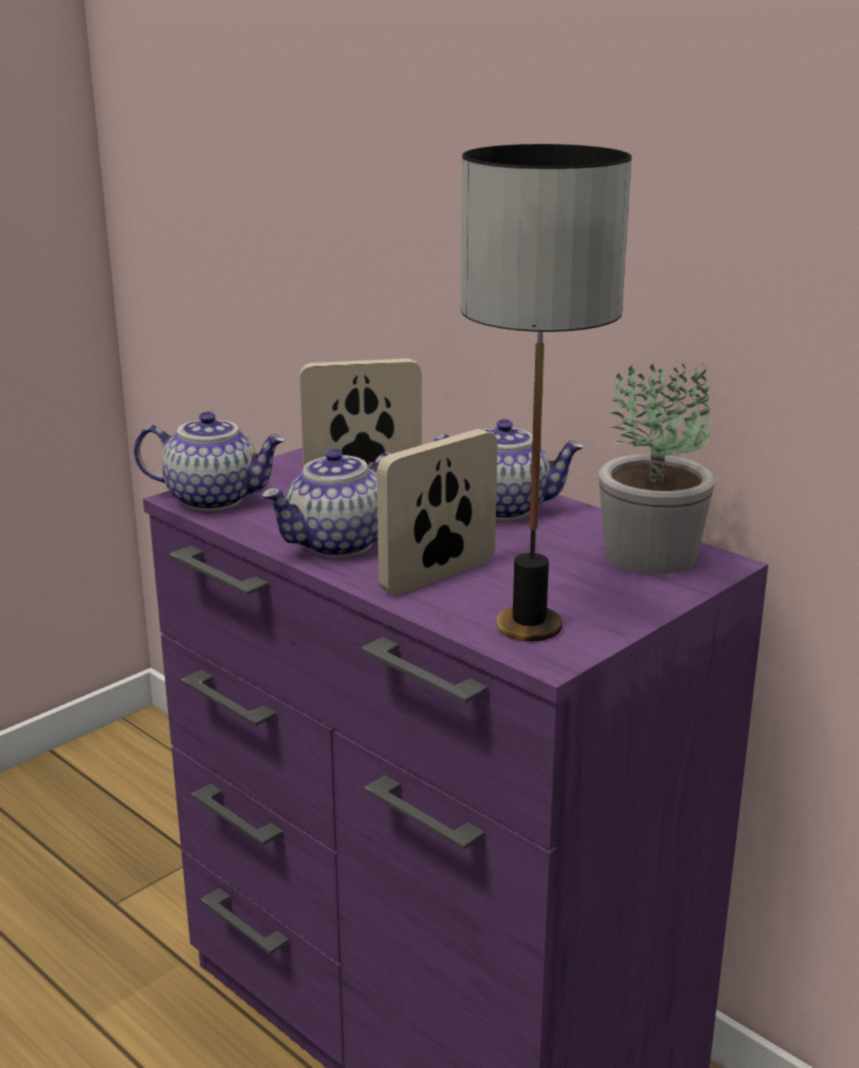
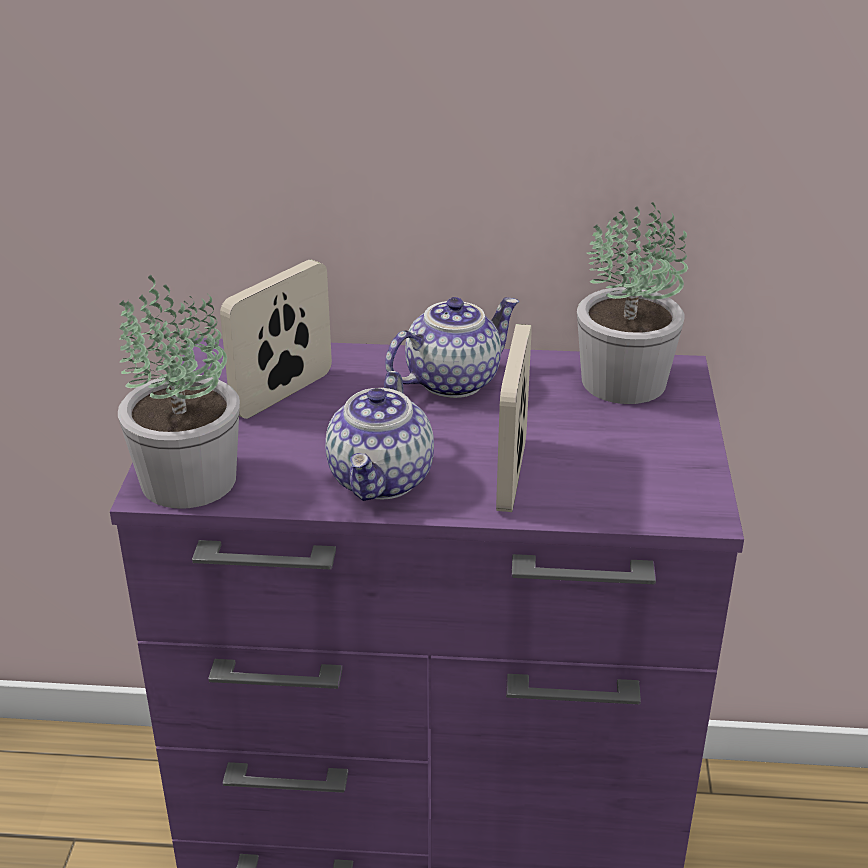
camera: 40 degrees left, 10 degrees up
teapot [134,411,286,511] -> potted plant [118,275,240,508]
table lamp [461,144,632,641] -> none

